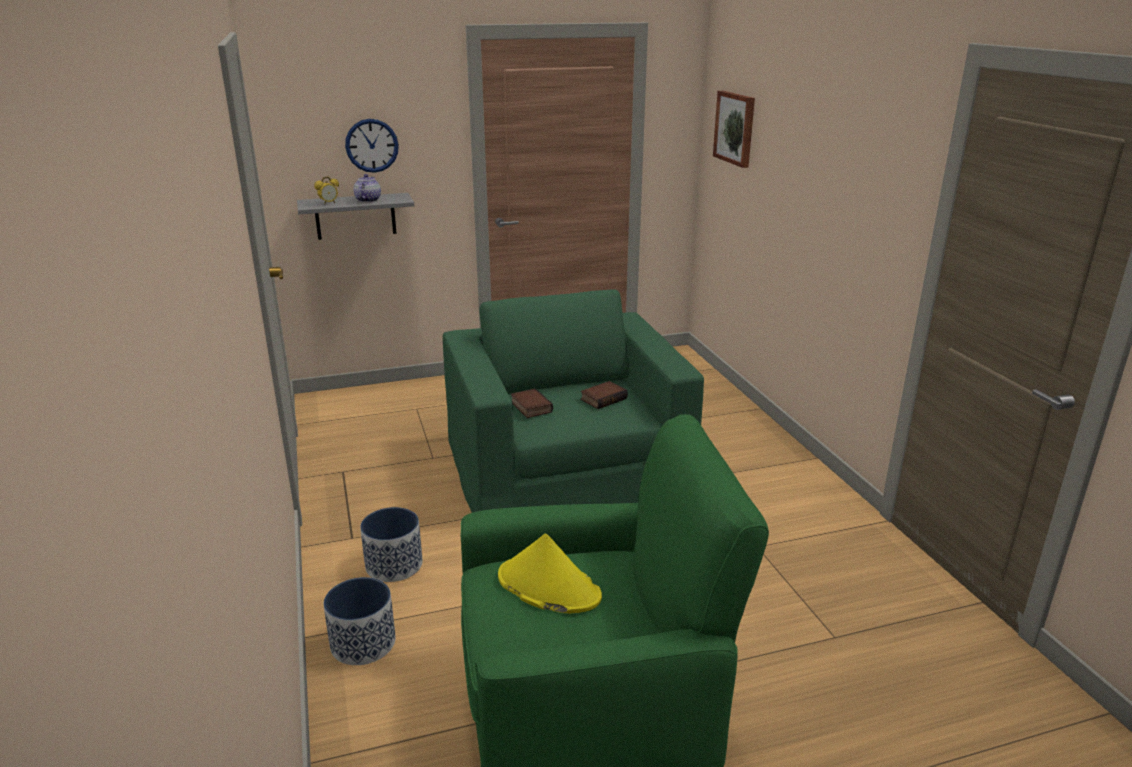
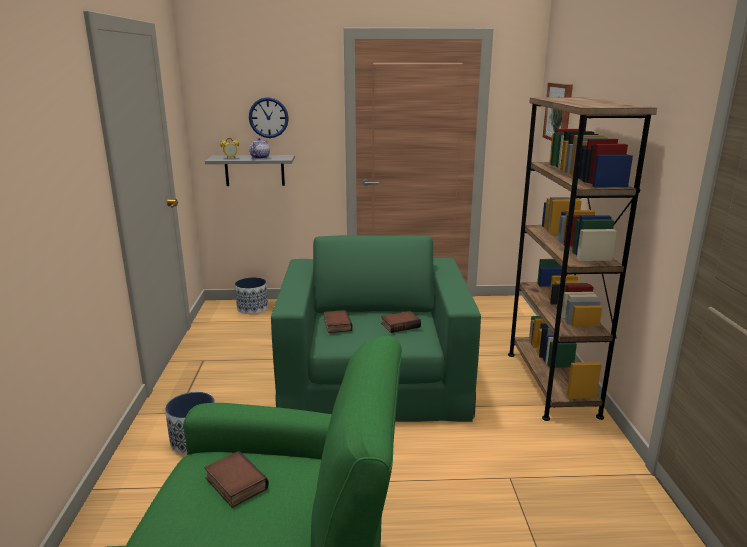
camera: 15 degrees right, 5 degrees down
planter [323,577,396,665] -> planter moved to [235,277,268,314]
yellow hat [498,533,602,614] -> book [204,451,269,508]
none -> brown bookcase [508,97,657,421]

